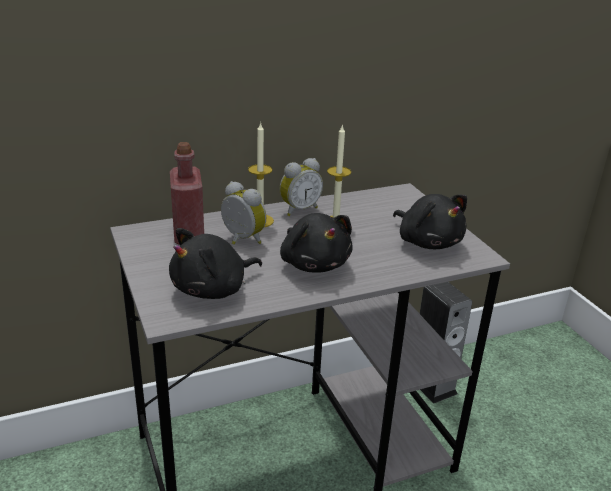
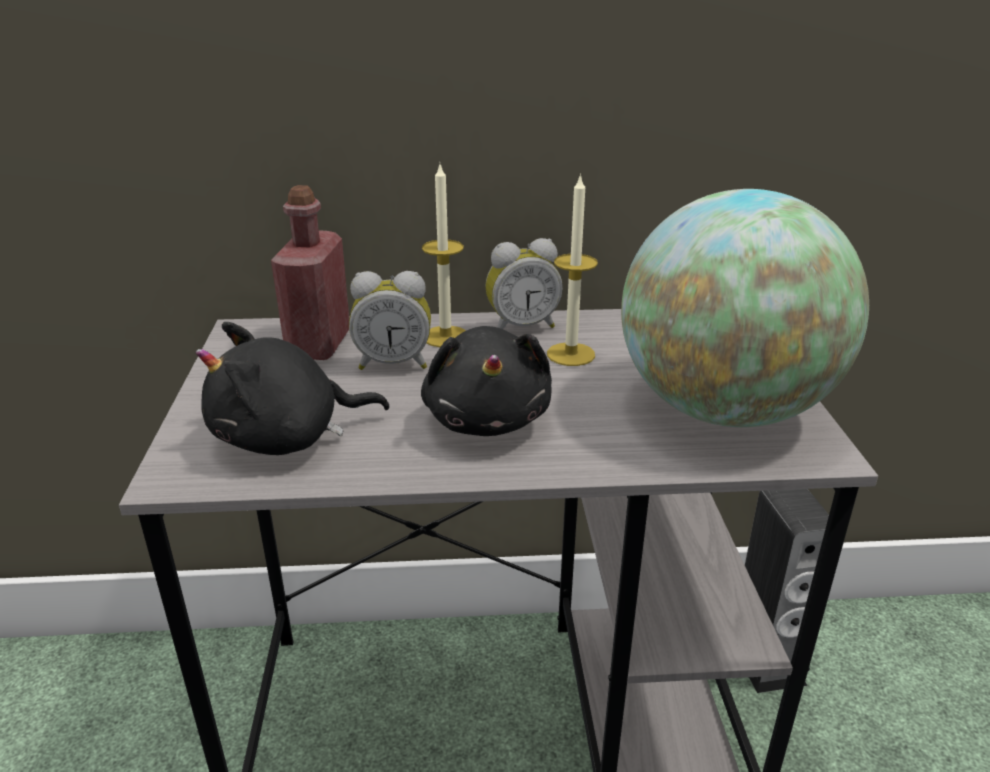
camera: 20 degrees right, 0 degrees up
alarm clock [221,181,266,244] -> alarm clock turned 120 degrees clockwise [349,271,431,370]
black plush toy [393,194,467,249] -> globe [621,189,869,427]

